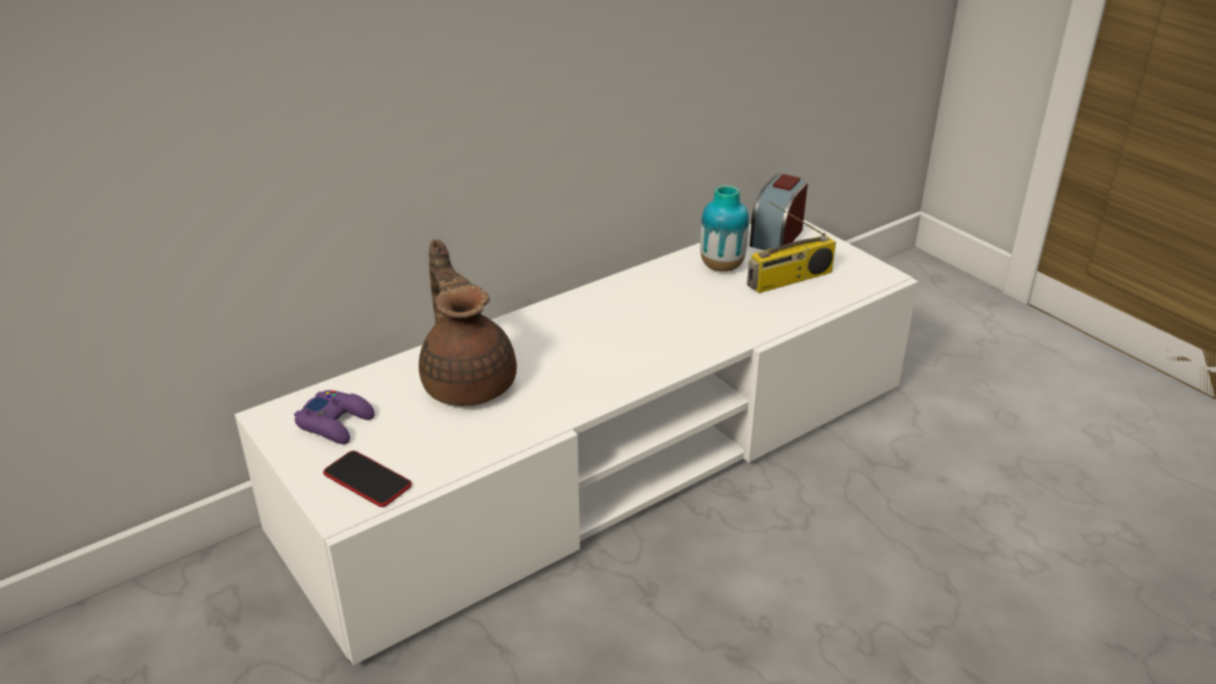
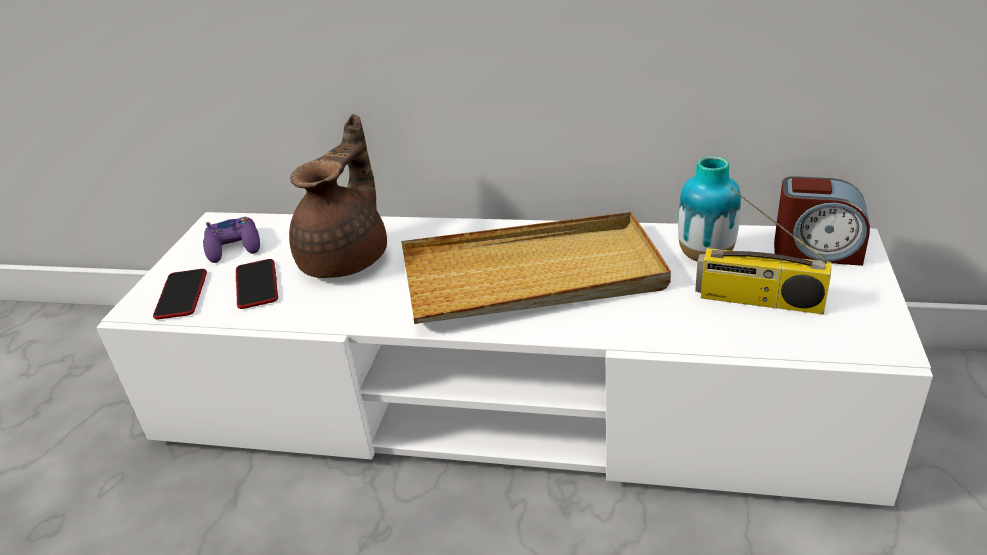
camera: 50 degrees right, 0 degrees up
alarm clock [750,174,808,250] -> alarm clock turned 150 degrees counterclockwise [774,176,870,266]
none -> phone [236,259,278,309]
none -> beige tray [401,212,671,324]

